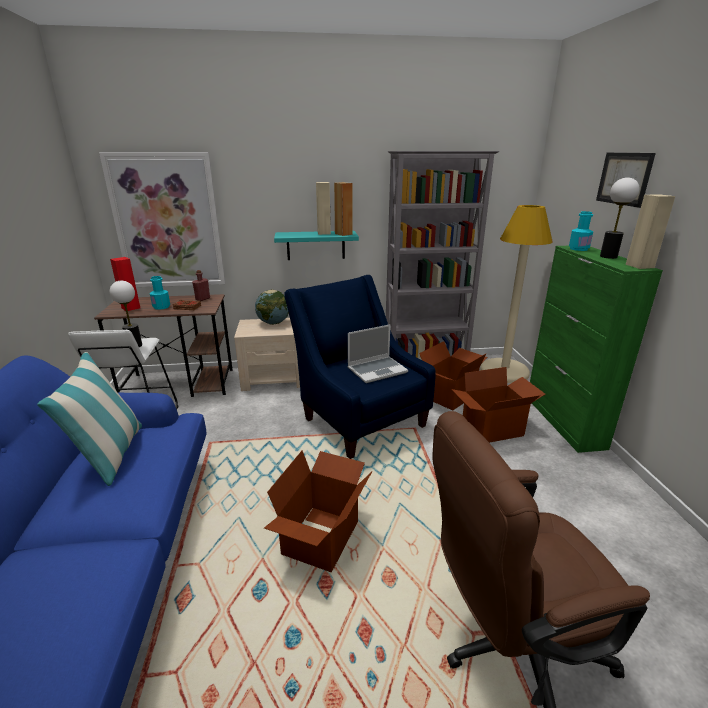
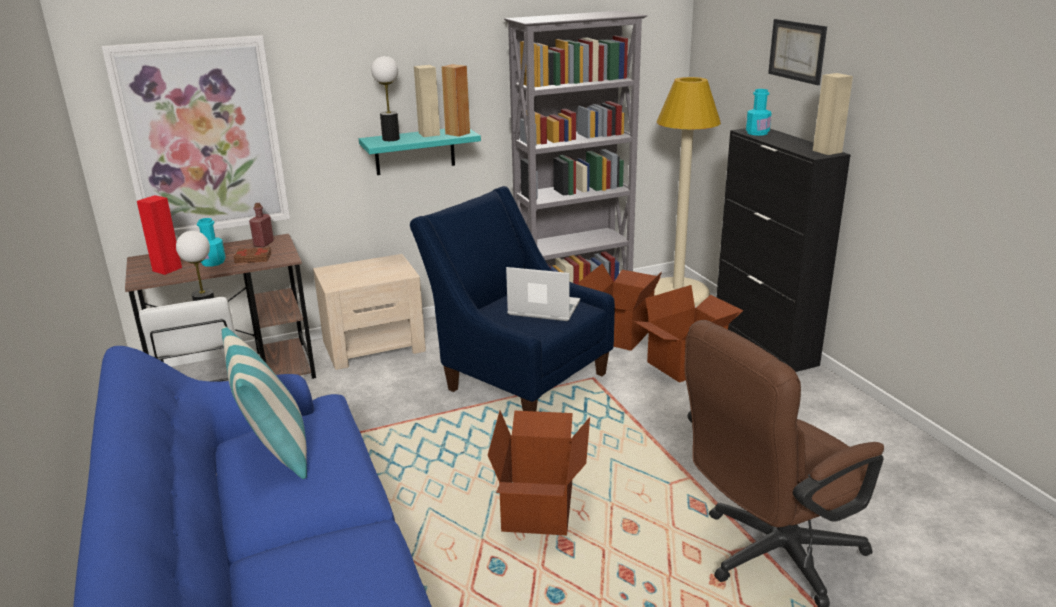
camera: 15 degrees left, 0 degrees up
globe [255,290,289,325] -> none
laptop [348,324,408,383] -> laptop turned 120 degrees counterclockwise [506,267,580,321]
green cabinet [530,246,663,453] -> black cabinet [717,128,851,372]
table lamp [600,177,639,259] -> table lamp moved to [371,56,400,141]

